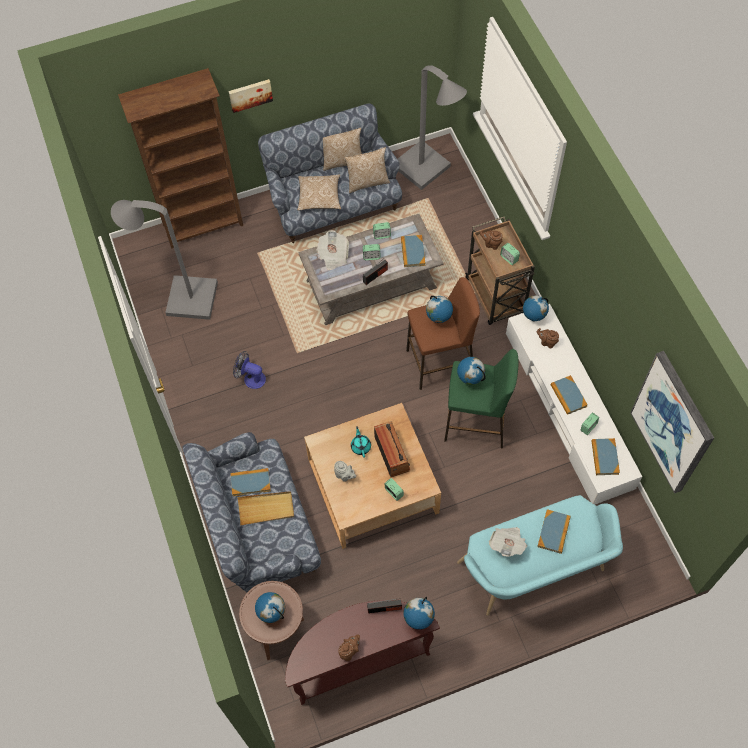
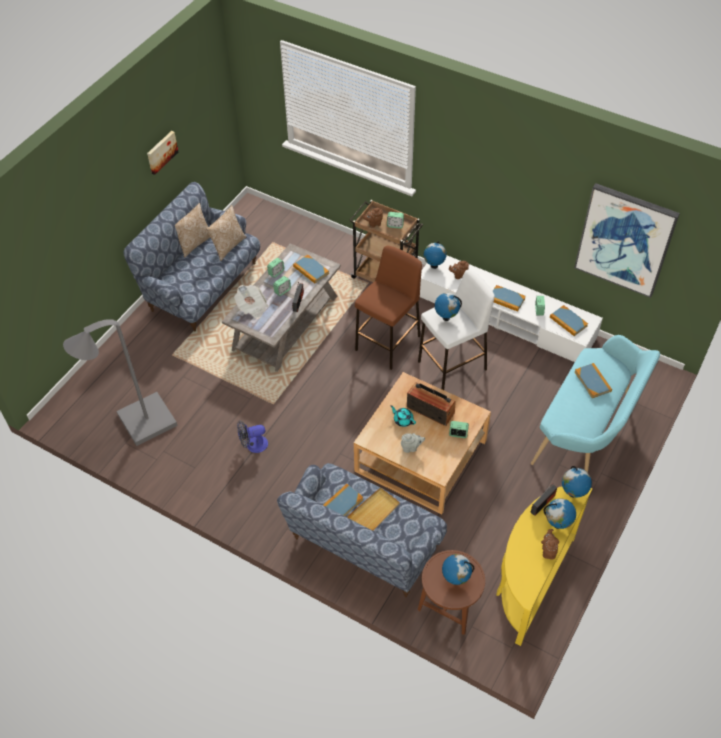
camera: 40 degrees left, 10 degrees down
brown bookcase [118,68,243,249] -> none
picture [229,79,273,113] -> picture moved to [147,131,178,175]
brown console table [285,600,440,705] -> yellow console table [496,486,592,646]
pillow [297,174,341,211] -> none
grey floor lamp [398,65,467,190] -> none
globe [426,296,453,323] -> globe moved to [544,498,576,529]
green stool [444,349,519,449] -> white stool [418,269,495,390]
newspaper [489,527,527,557] -> none

